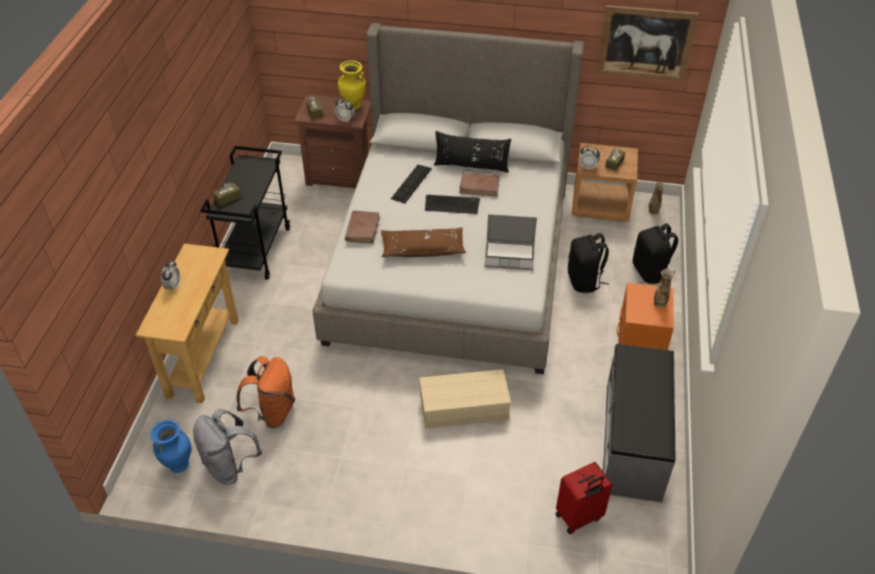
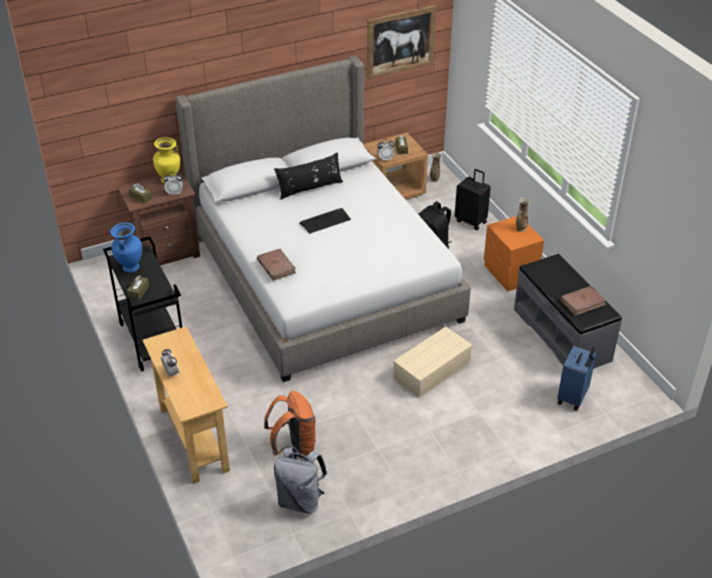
camera: 35 degrees left, 5 degrees down
blue vase [150,420,192,473] -> blue vase moved to [110,222,142,273]
brown pillow [381,227,466,257] -> none
keyboard [391,165,432,203] -> none
brown book [459,172,500,197] -> brown book moved to [560,286,606,316]
laptop [484,214,537,270] -> none
red suitcase [556,462,613,534] -> blue suitcase [557,346,596,411]
black backpack [633,223,678,284] -> black suitcase [455,169,491,230]

